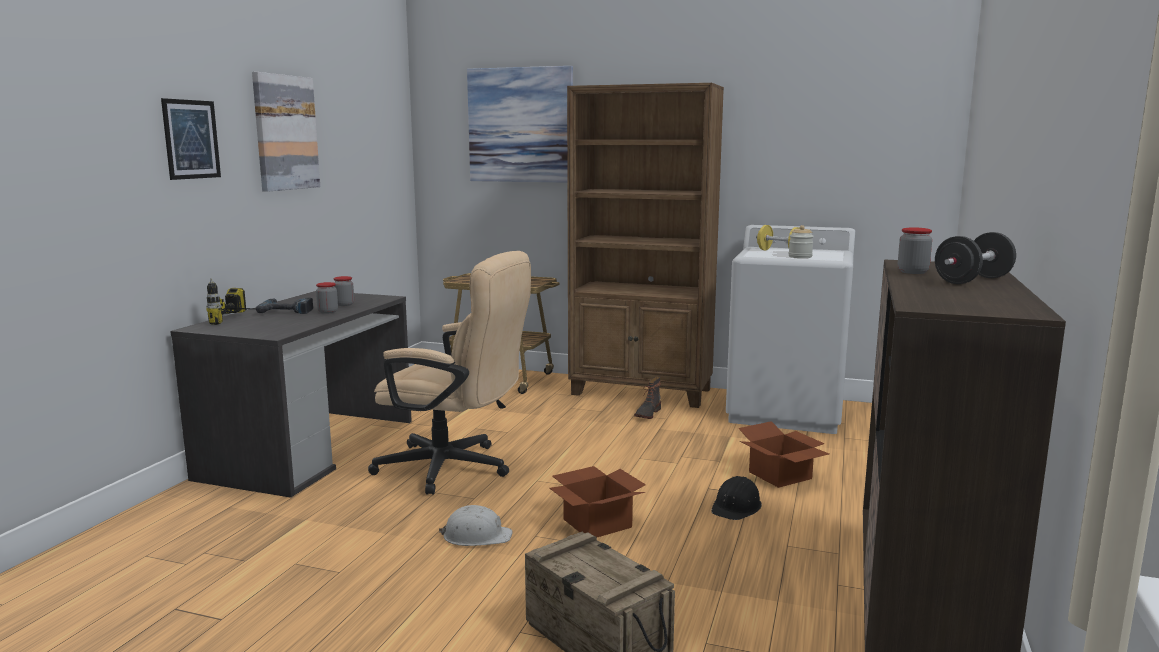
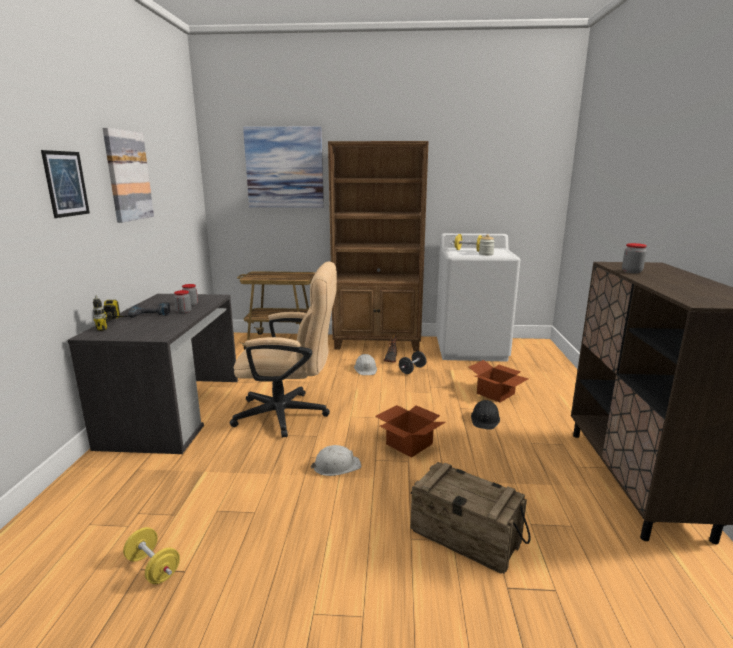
camera: 15 degrees left, 5 degrees up
black dumbbell [935,232,1016,284] -> black dumbbell moved to [399,351,426,374]
none -> yellow dumbbell [123,527,180,584]
none -> white hard hat [354,354,377,375]

